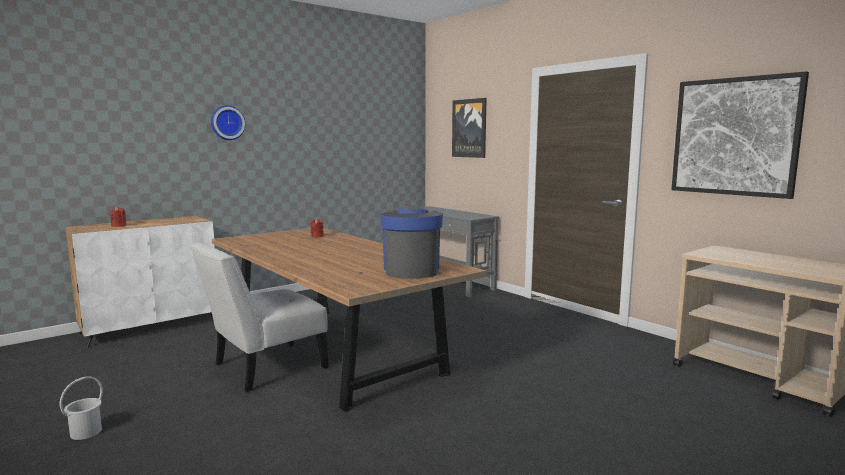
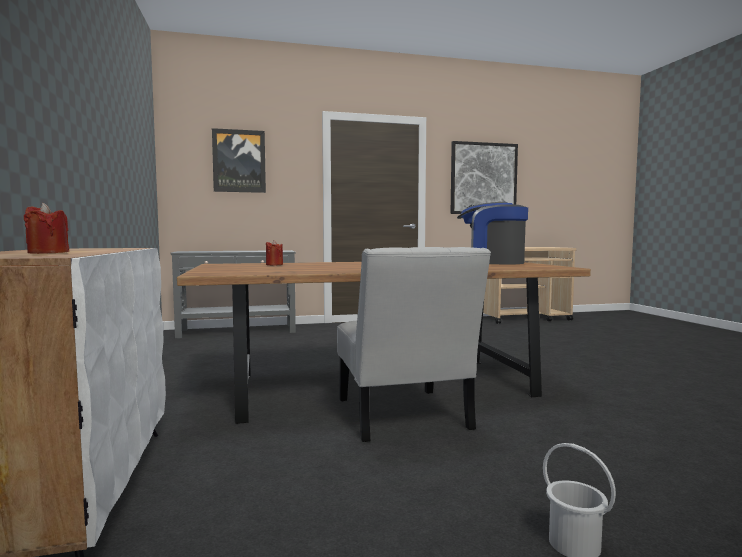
camera: 65 degrees left, 5 degrees down
wall clock [211,105,245,140] -> none

